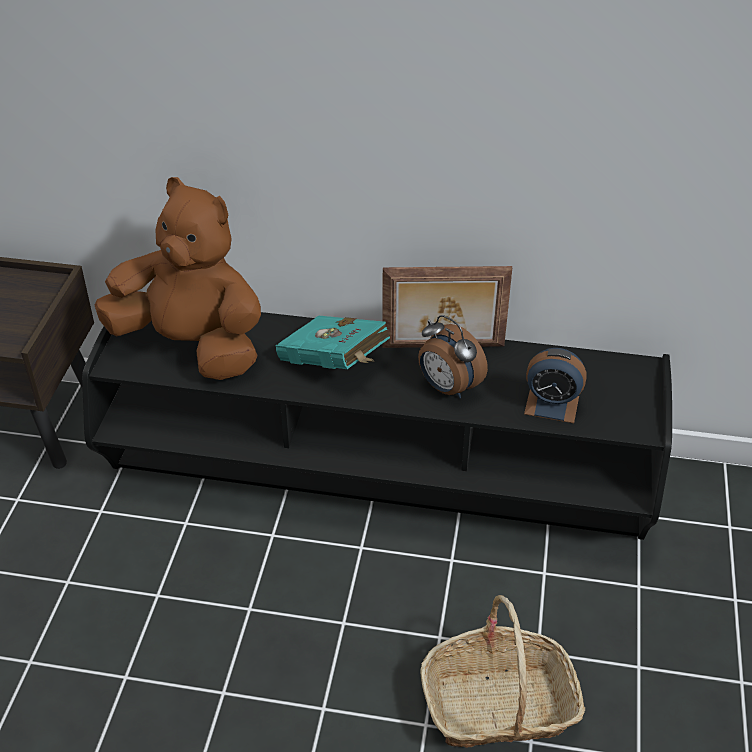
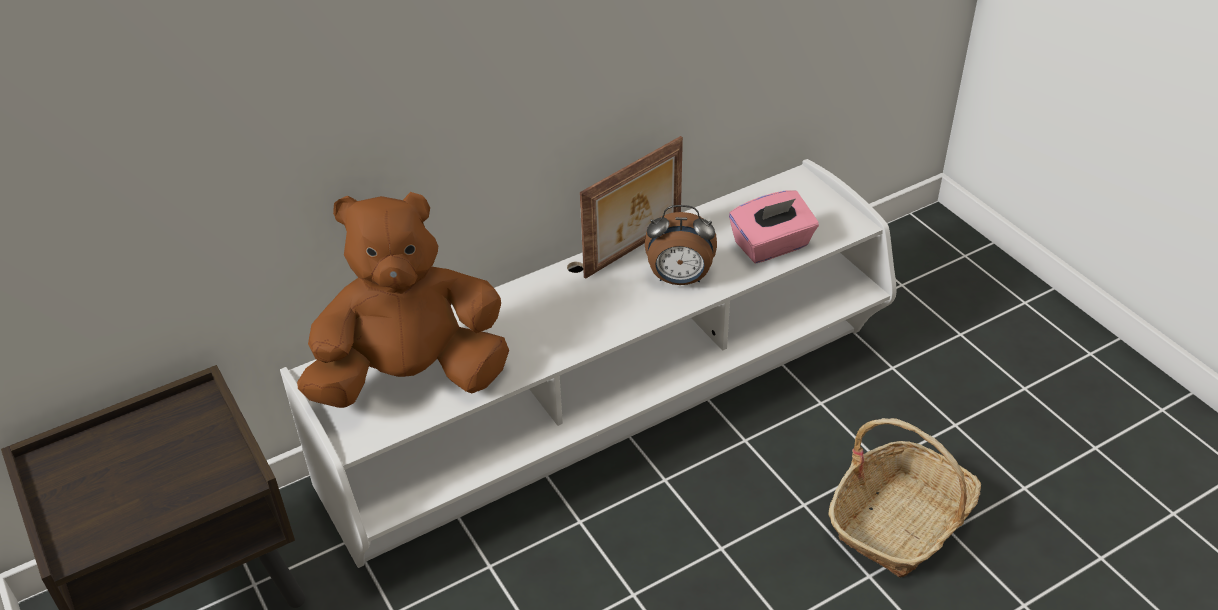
camera: 40 degrees left, 0 degrees up
black tv stand [82,312,672,540] -> white tv stand [280,159,897,568]
turquoise book [276,315,390,369] -> none
alarm clock [524,348,586,423] -> pink tissue box [729,190,819,263]

